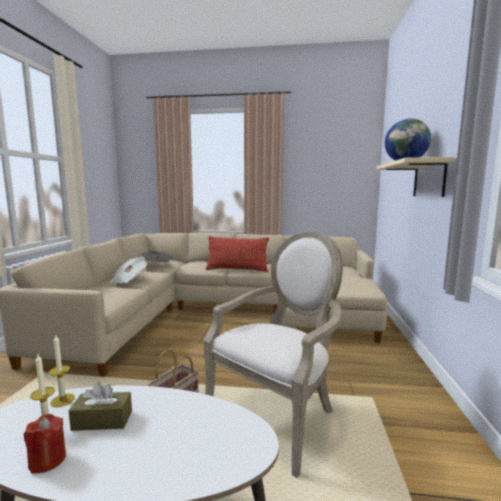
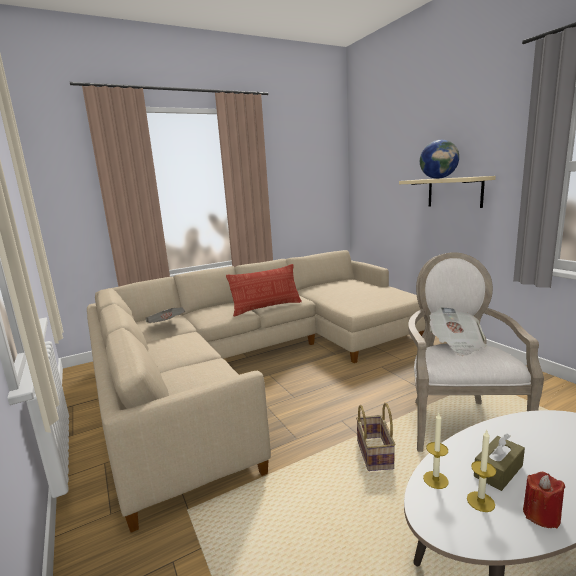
camera: 35 degrees left, 5 degrees up
newspaper [109,257,147,284] -> newspaper moved to [430,307,487,356]

